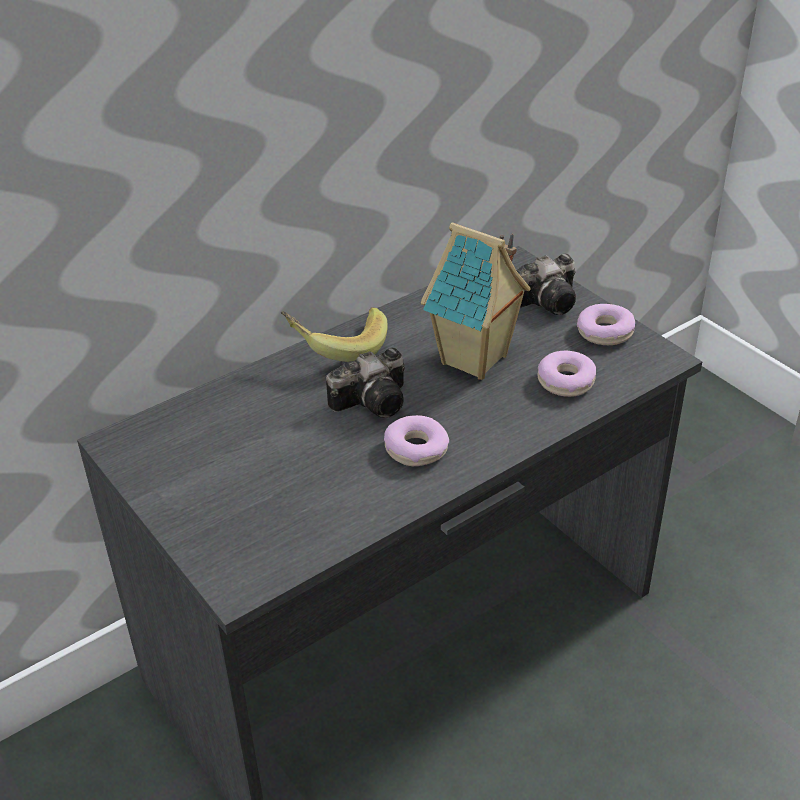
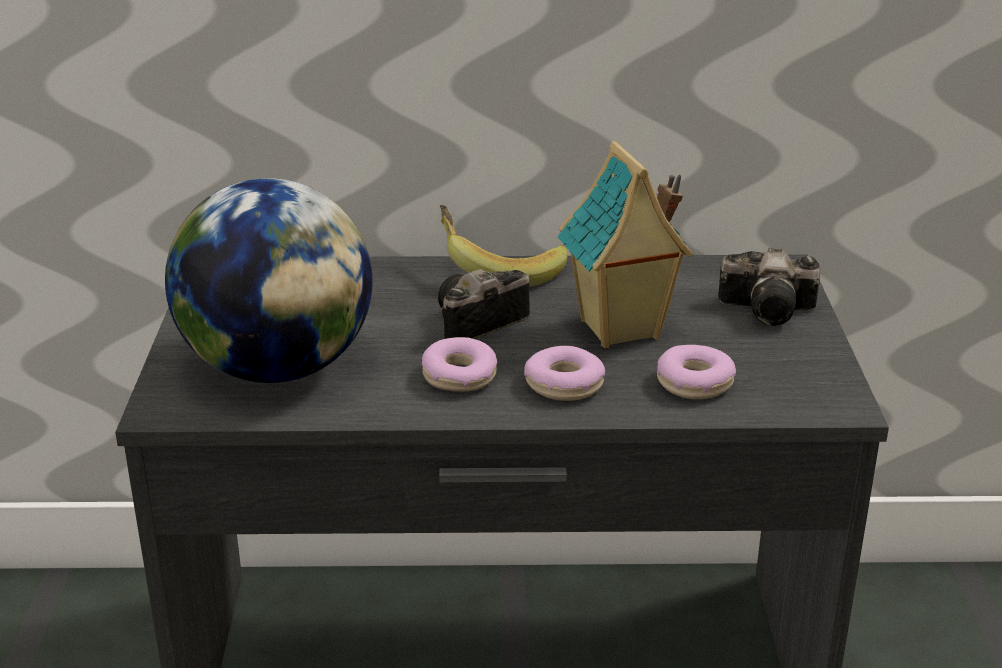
camera: 35 degrees right, 10 degrees down
camera [326,348,405,418] -> camera turned 135 degrees clockwise [438,269,530,339]
donut [577,304,635,345] -> donut moved to [524,346,605,401]
none -> globe [165,178,373,383]

